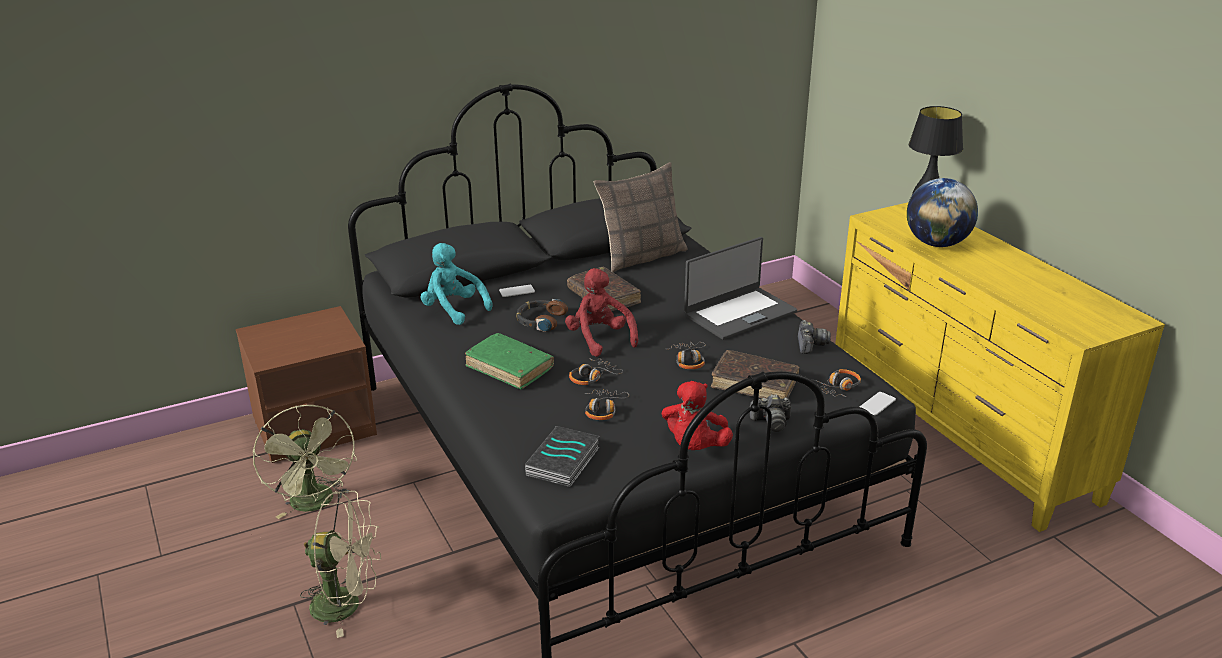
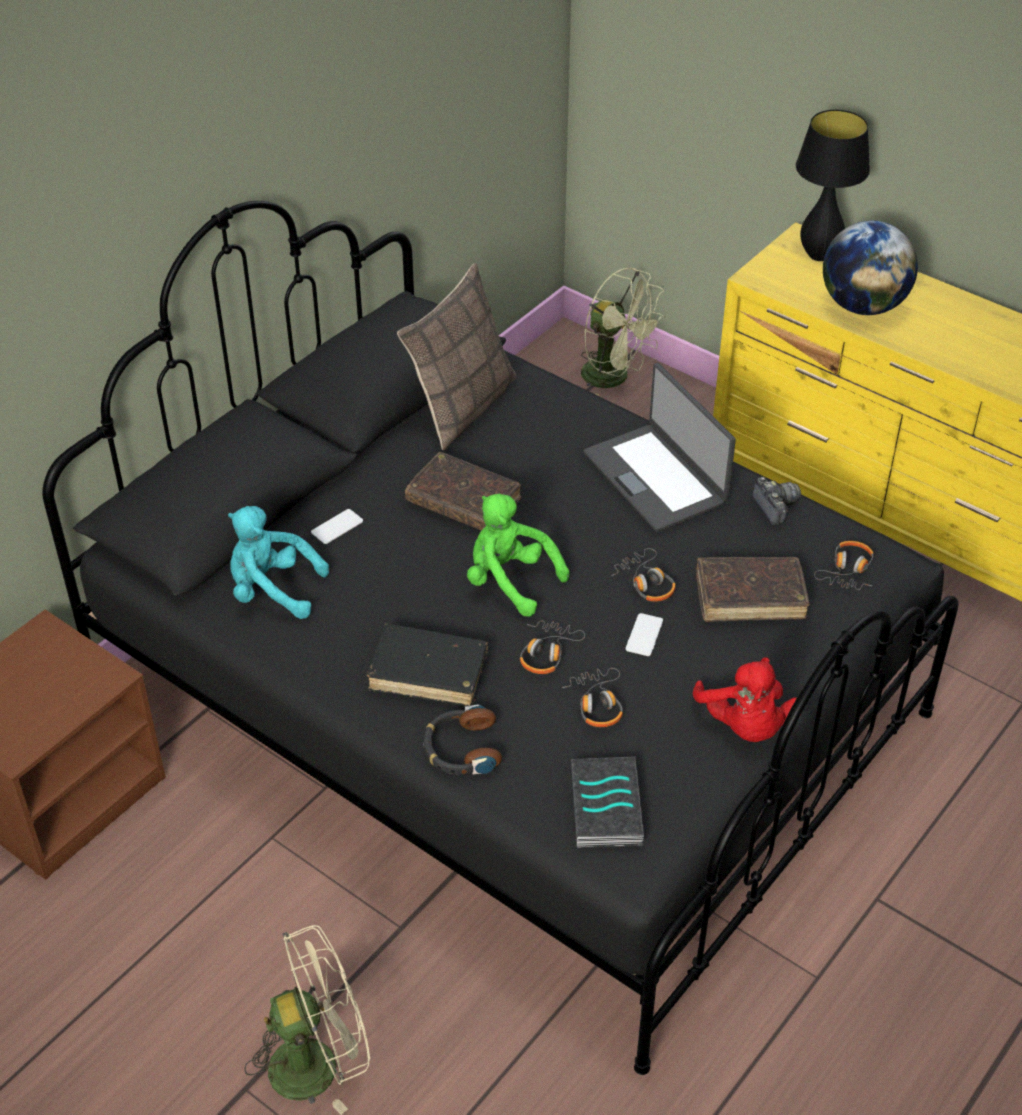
camera: 25 degrees left, 15 degrees up
green fan [253,405,357,519] -> green fan moved to [581,268,666,396]
green book [465,333,554,389] -> black book [367,624,488,706]
headphones [516,299,568,332] -> headphones moved to [423,704,502,775]
red plush toy [565,268,638,357] -> green plush toy [467,494,570,617]
laptop [684,237,797,340] -> laptop turned 120 degrees clockwise [584,363,736,532]
camera [749,394,791,432] -> none
phone [860,392,896,415] -> phone moved to [626,613,663,656]

